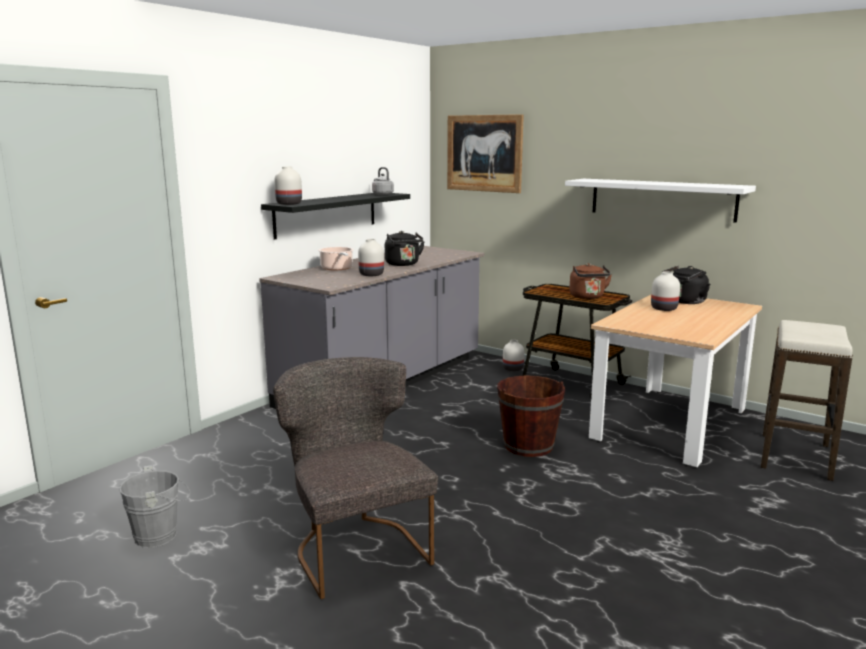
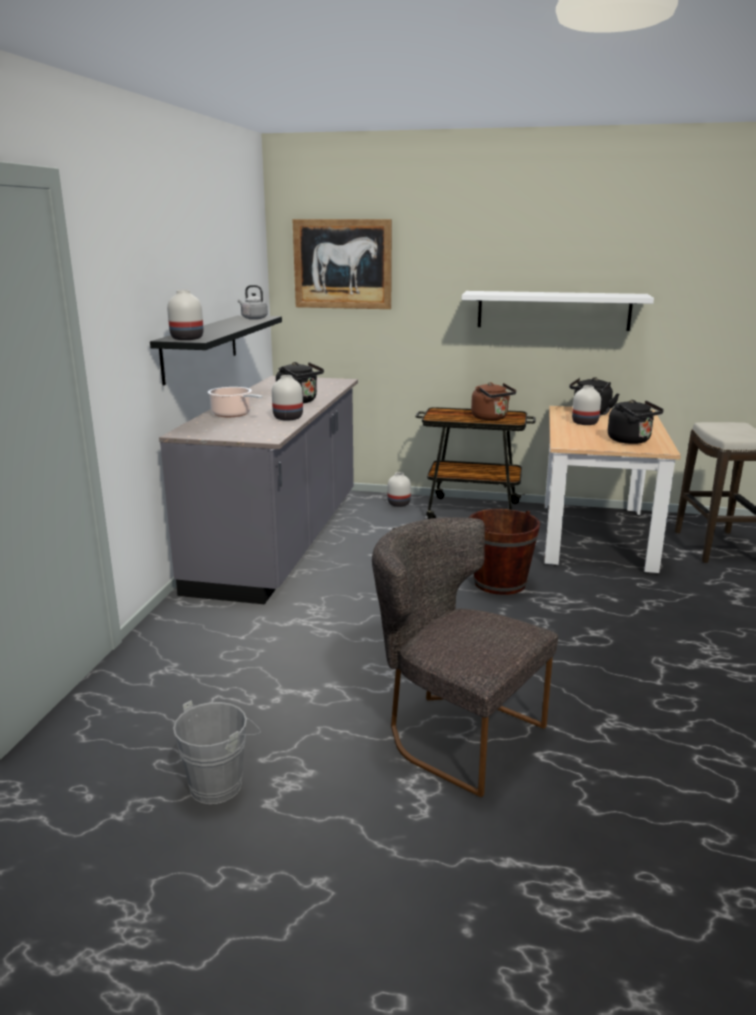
camera: 25 degrees left, 5 degrees up
none -> black kettle [608,400,664,444]

